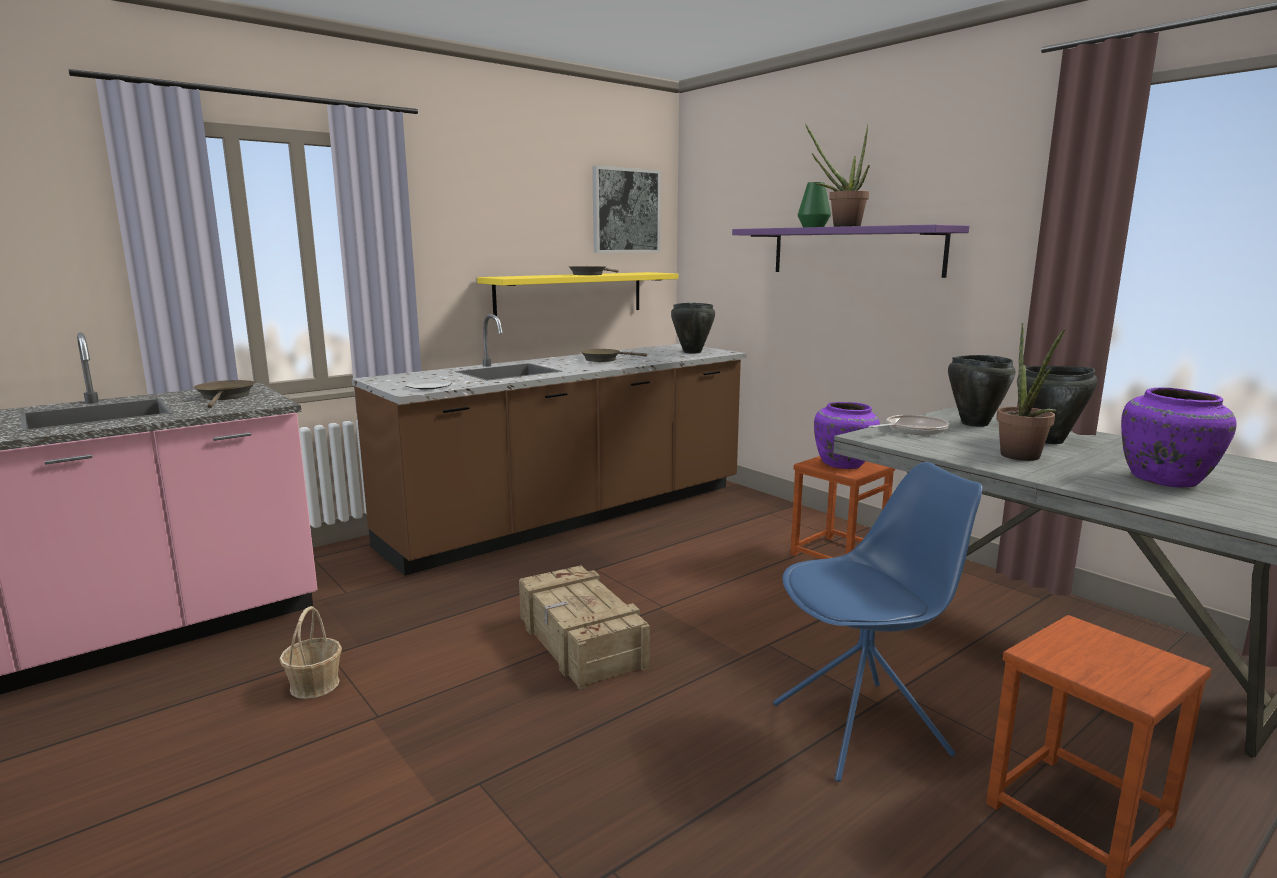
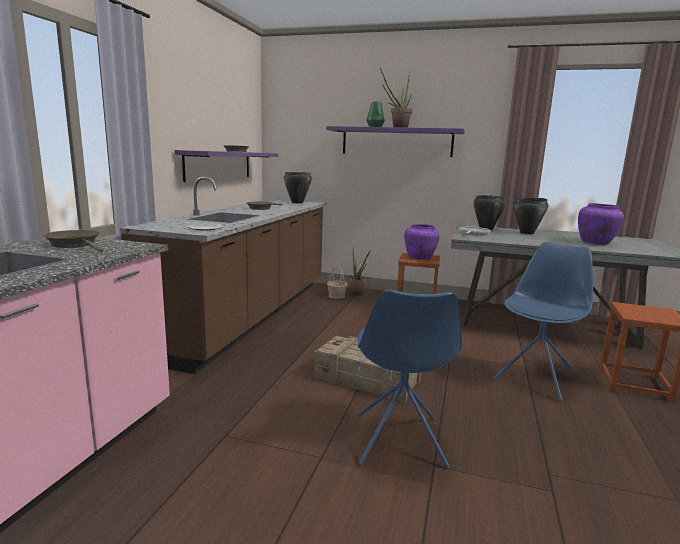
camera: 35 degrees left, 0 degrees up
basket [279,606,342,699] -> basket moved to [327,267,347,299]
yellow shelf [477,272,678,320] -> purple shelf [174,150,278,182]
picture [592,165,661,253] -> none
potted plant [996,323,1065,461] -> potted plant moved to [348,248,371,296]
none -> blue chair [358,290,462,469]

